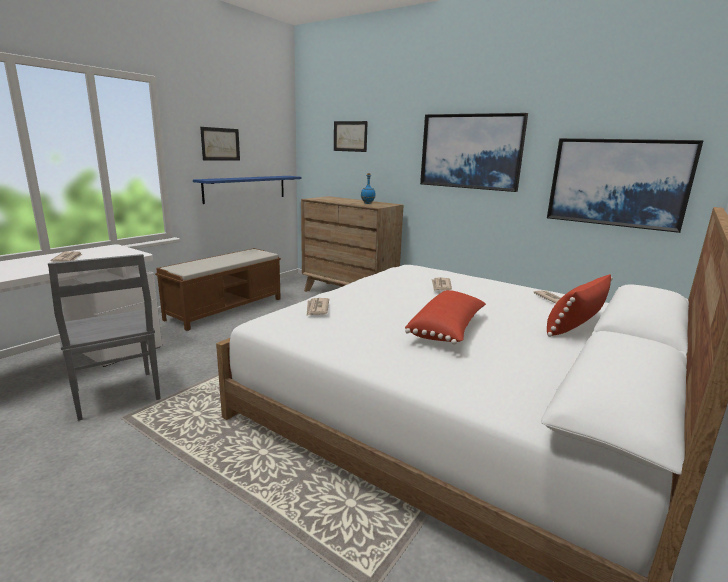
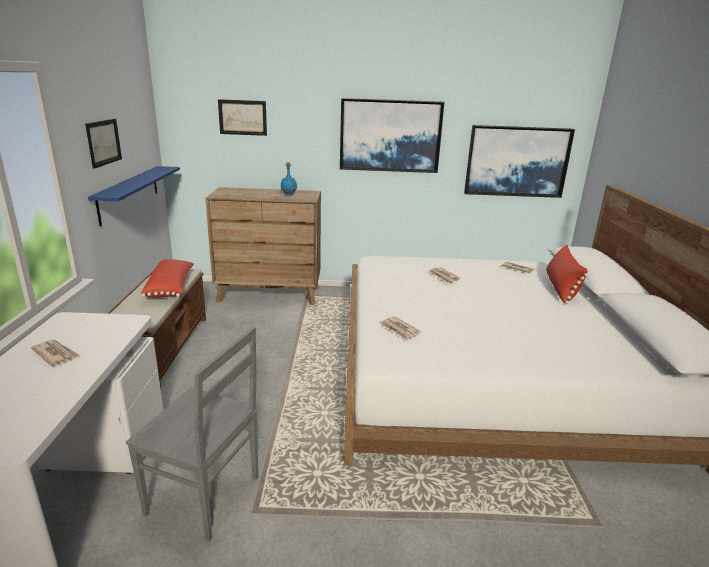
camera: 35 degrees left, 5 degrees up
red pillow [405,290,486,345] -> red pillow moved to [141,259,194,298]

